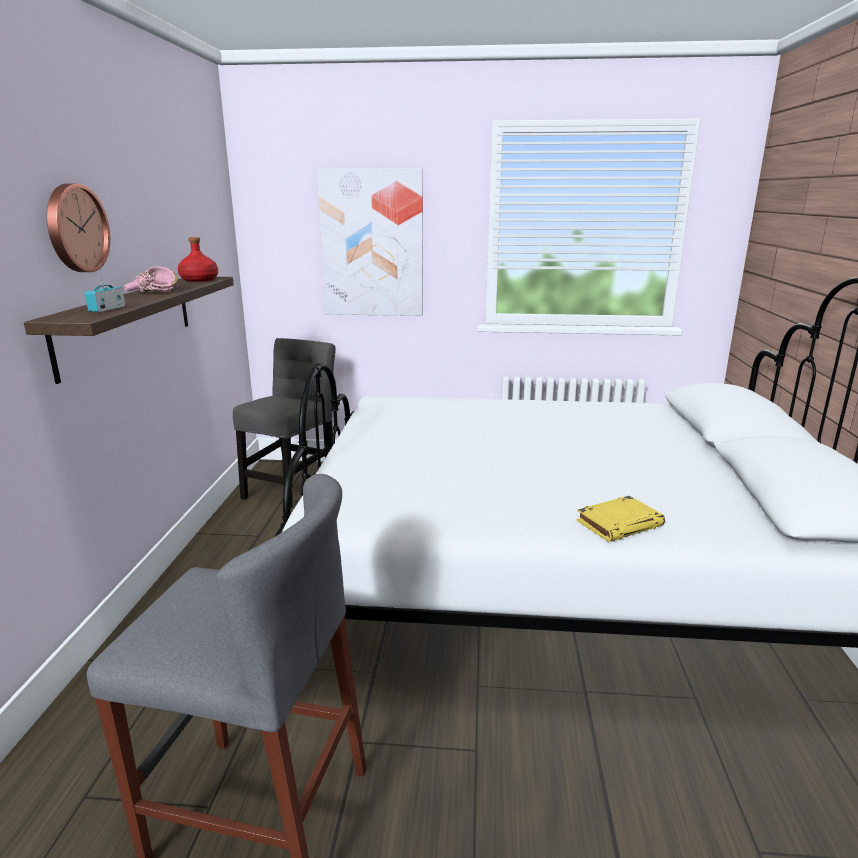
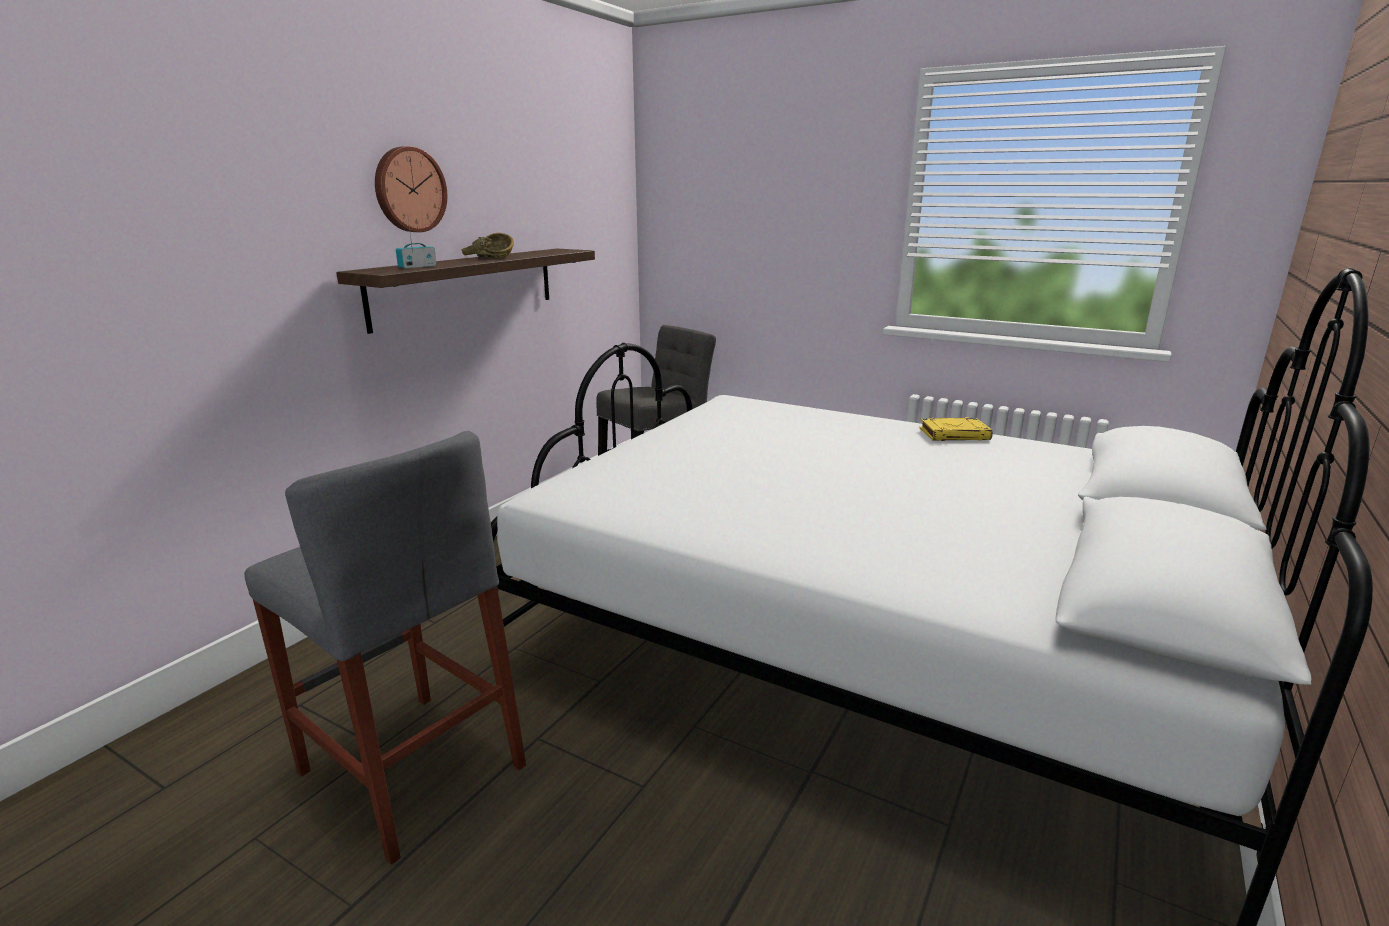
camera: 25 degrees right, 0 degrees up
pink bowl [124,267,178,292] -> brown bowl [462,233,514,259]
red bottle [178,237,218,282] -> none
picture [317,168,423,316] -> none
yellow book [576,496,665,542] -> yellow book moved to [920,417,993,441]

